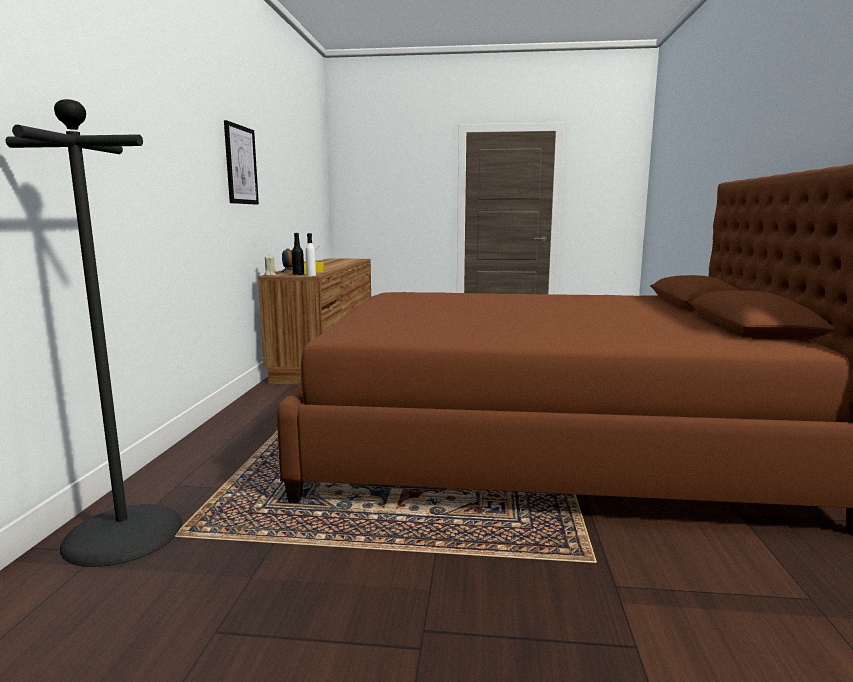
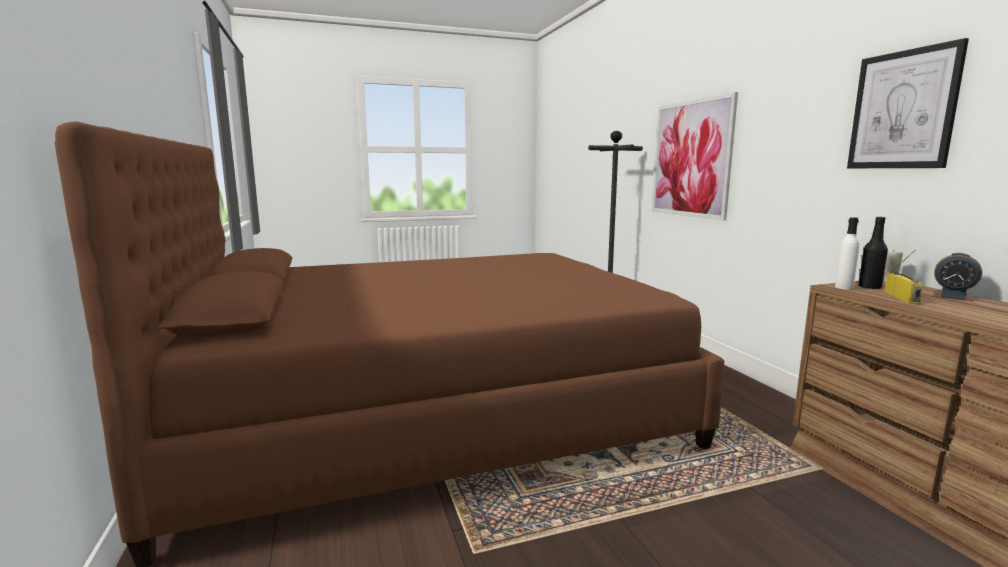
camera: 155 degrees right, 0 degrees up
none -> picture [652,92,738,221]

